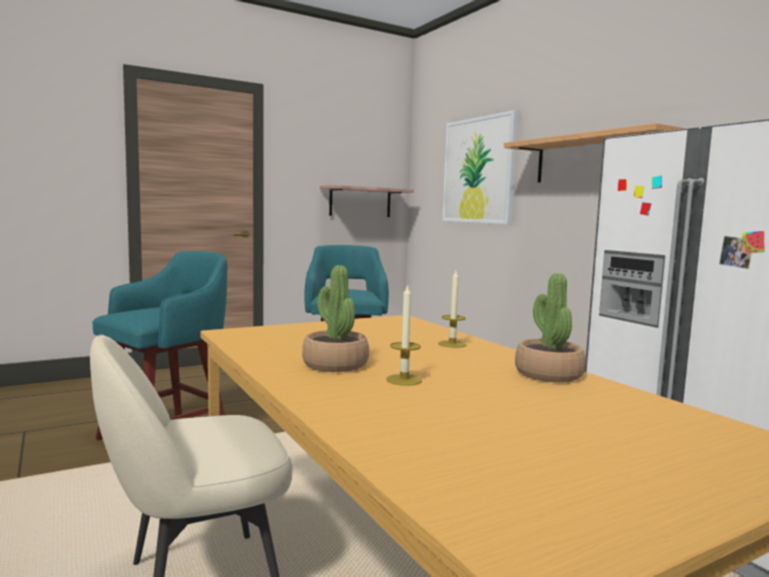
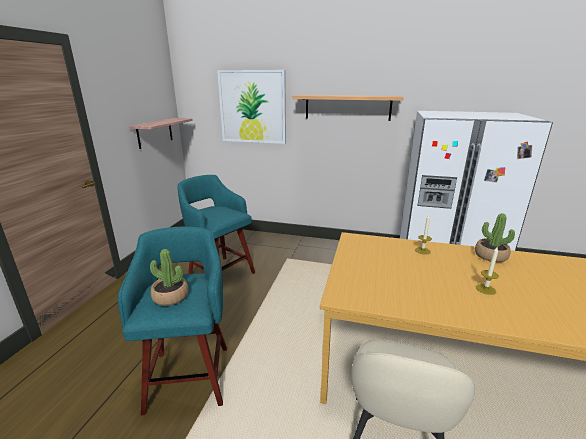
camera: 45 degrees left, 15 degrees up
potted plant [302,265,369,372] -> potted plant moved to [150,249,189,306]

